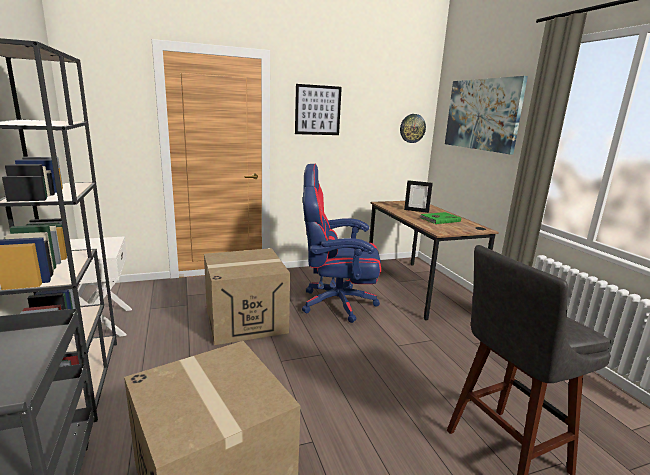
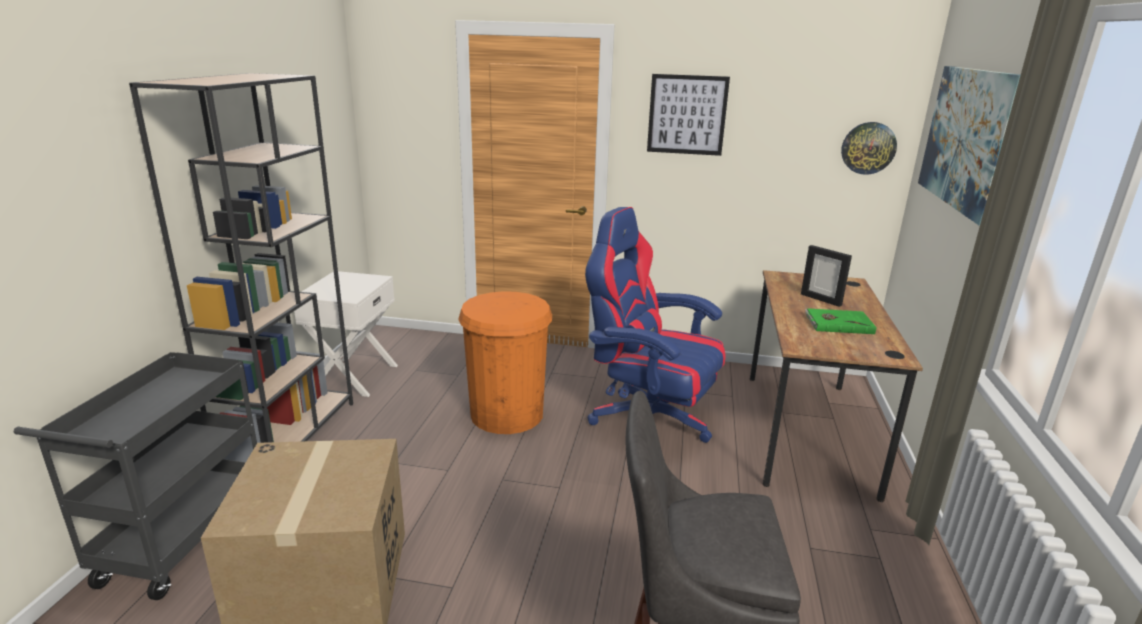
camera: 30 degrees right, 5 degrees up
cardboard box [204,248,290,345] -> orange trash can [458,291,552,434]

